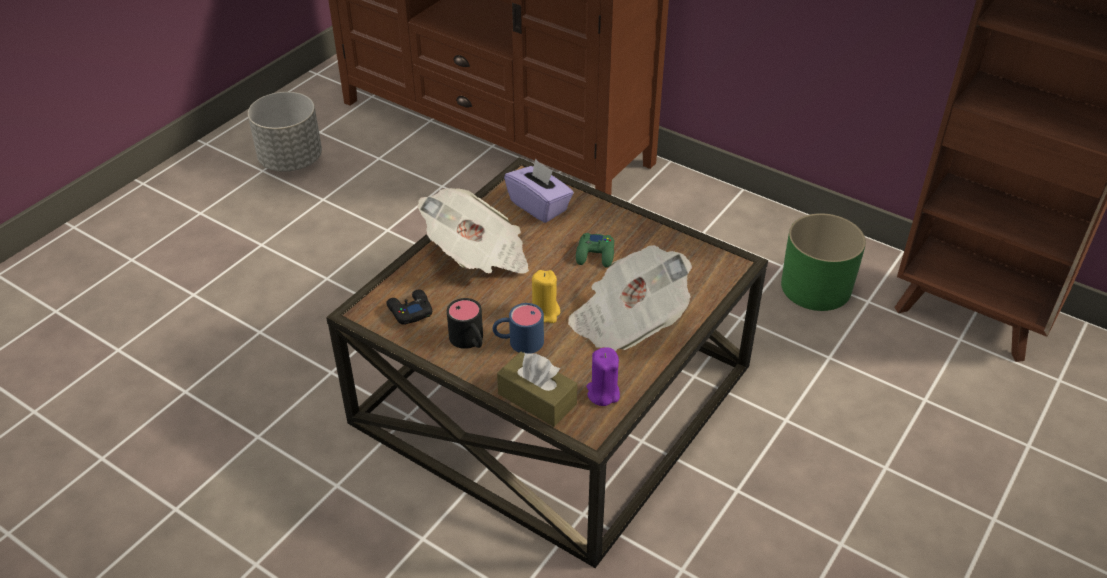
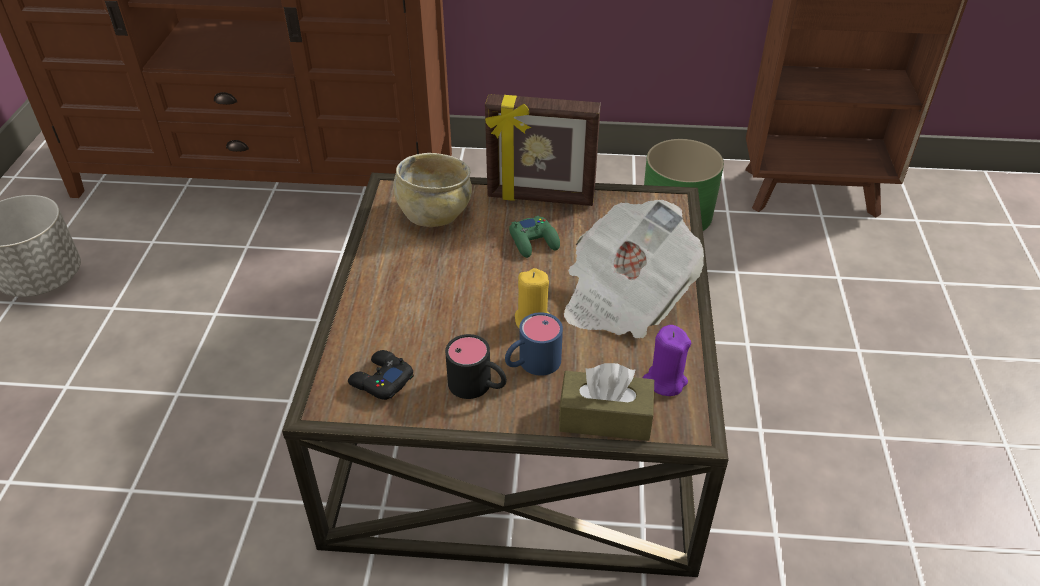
camera: 30 degrees left, 0 degrees up
newspaper [418,188,529,274] -> none
purple tissue box [504,159,574,223] -> beige bowl [393,153,472,227]
none -> picture frame [485,94,601,206]

